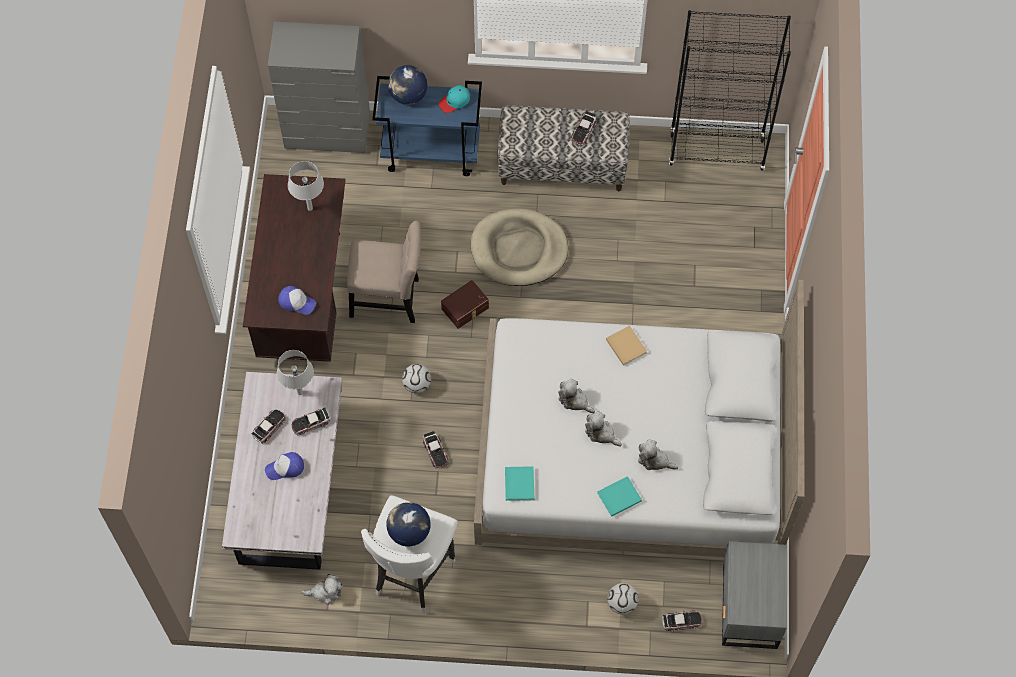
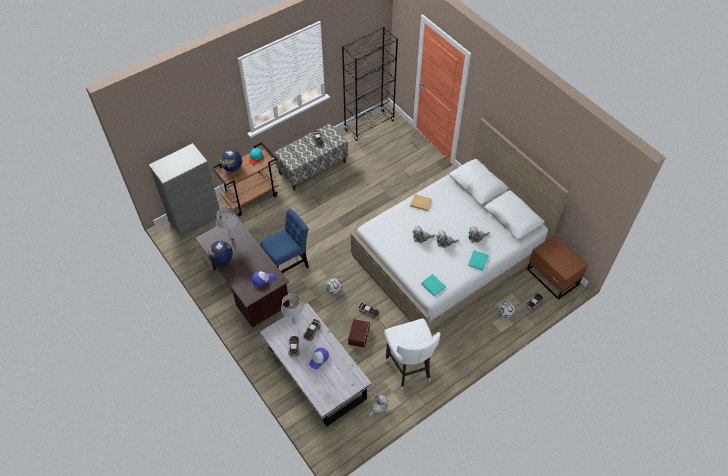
camera: 40 degrees left, 10 degrees down
beige chair [347,221,421,323] -> blue chair [260,208,309,273]
blue cart [372,76,482,176] -> brown cart [212,142,279,216]
globe [386,502,431,546] -> globe moved to [208,241,233,265]
brown storage box [441,280,489,329] -> brown storage box moved to [348,319,370,348]
beige dog bed [471,208,568,286] -> none
grey nightstand [722,541,787,649] -> brown nightstand [527,235,588,300]

